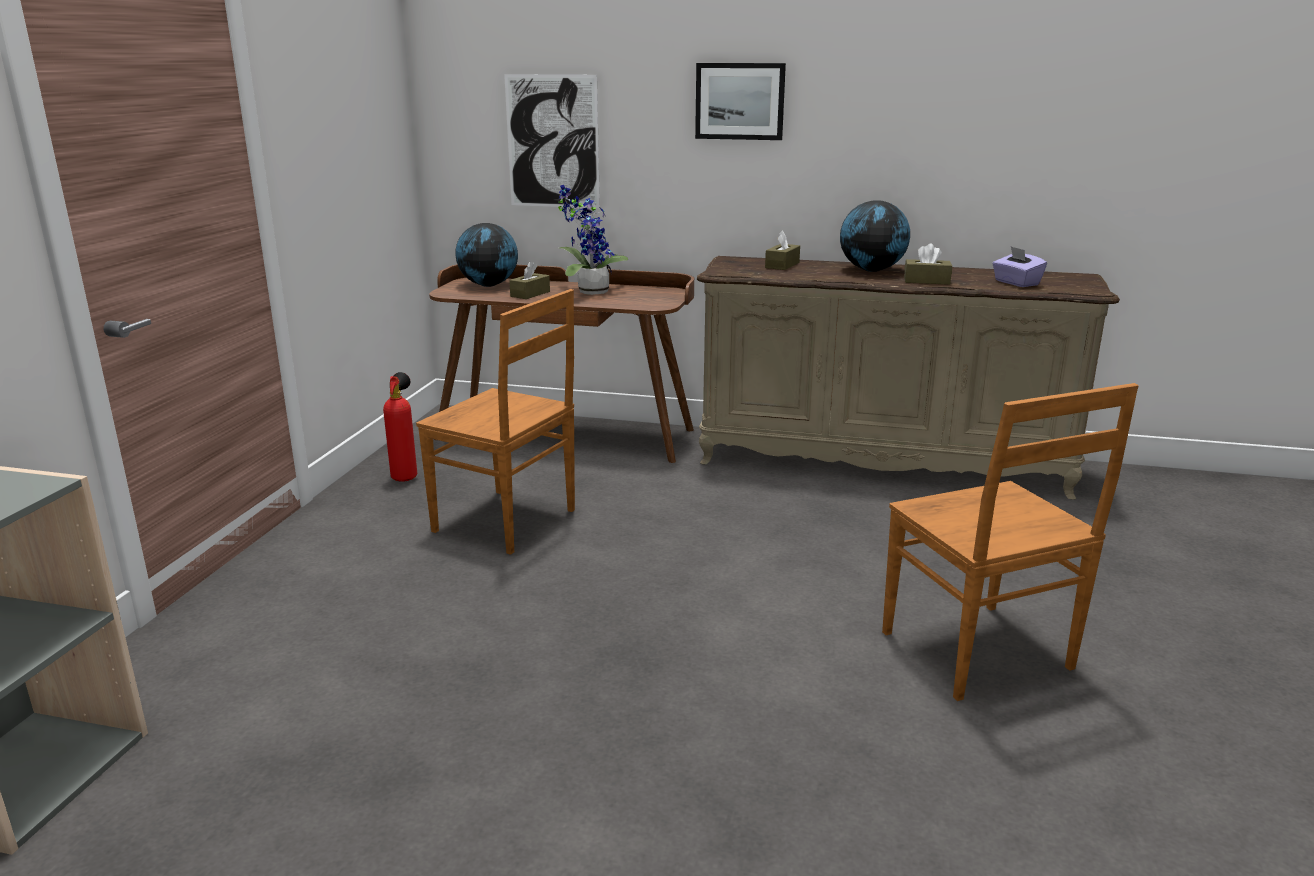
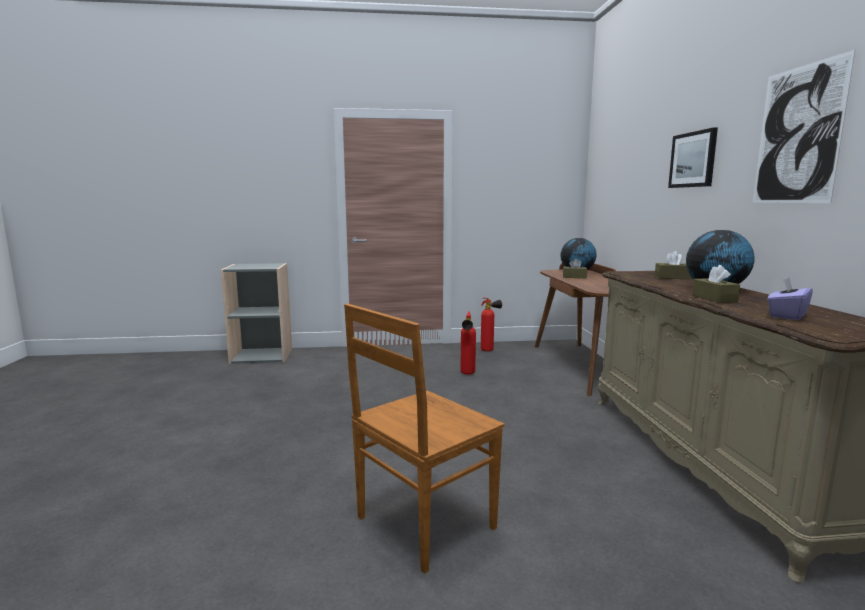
camera: 70 degrees right, 10 degrees down
brown chair [416,289,575,555] -> fire extinguisher [460,311,476,375]
picture [504,74,600,208] -> picture moved to [753,50,855,203]
potted plant [558,185,628,295] -> none

